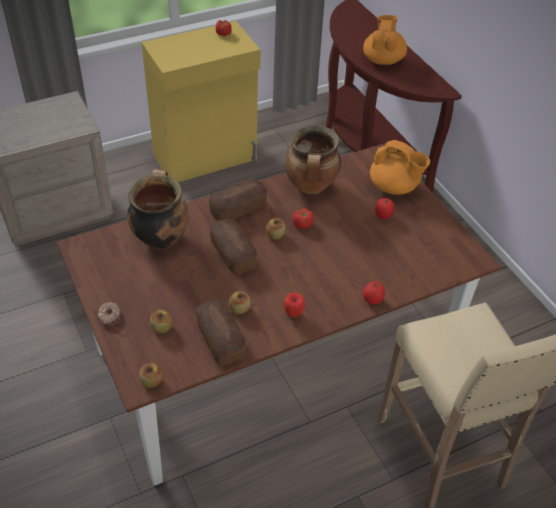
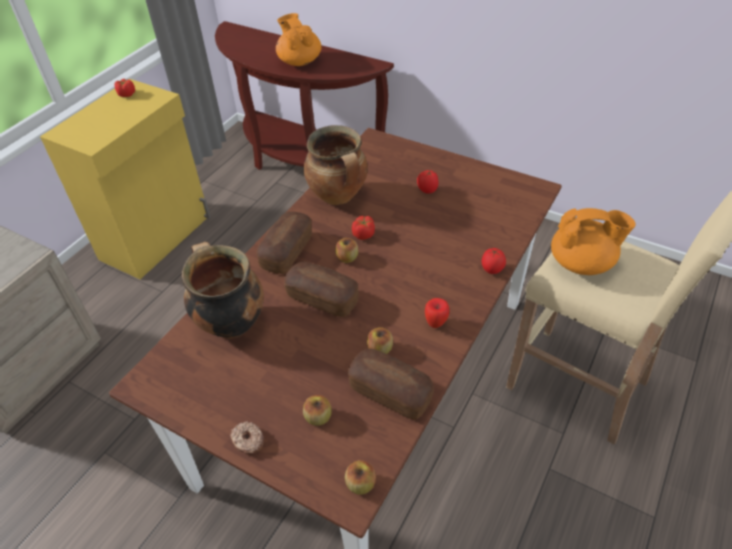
camera: 30 degrees left, 0 degrees up
orange teapot [370,140,430,195] -> orange teapot moved to [551,208,636,275]

